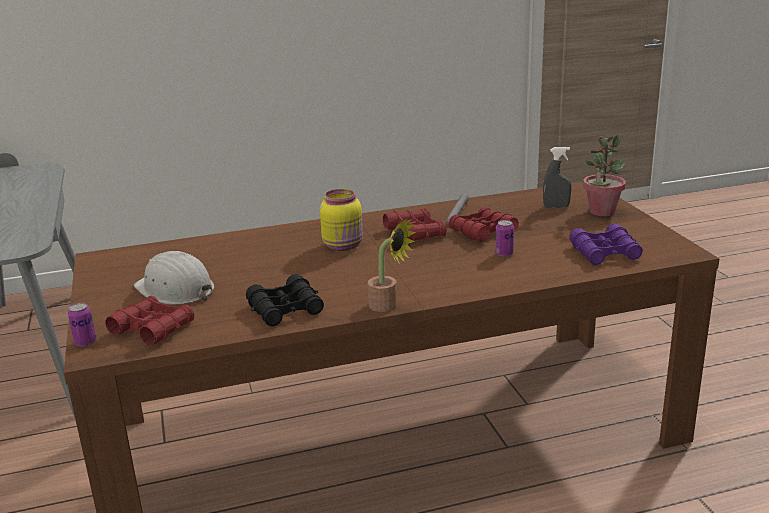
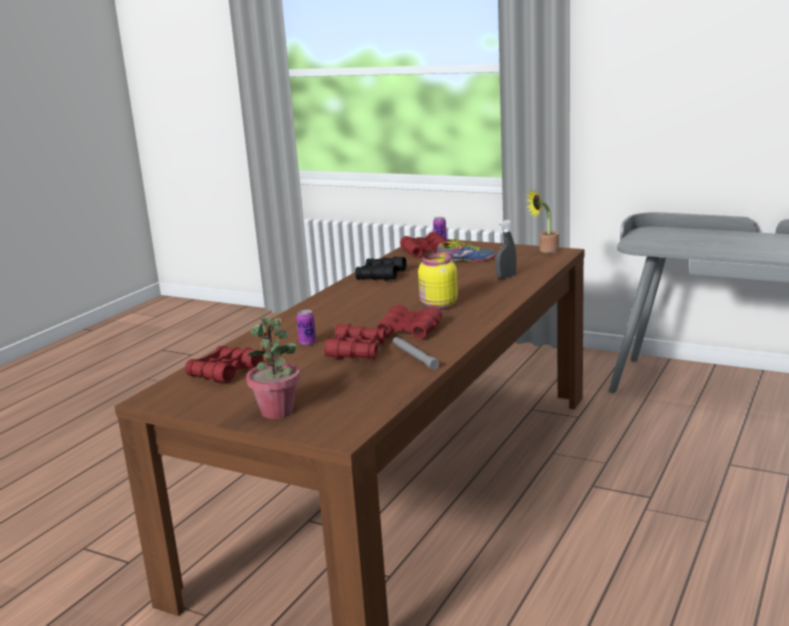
camera: 135 degrees right, 5 degrees down
white hard hat [134,251,214,305] -> shoe [437,238,496,262]
potted plant [368,218,416,312] -> potted plant moved to [526,189,559,253]
grey spray bottle [543,147,572,208] -> grey spray bottle moved to [496,220,516,279]
purple binoculars [569,224,643,265] -> red binoculars [185,346,263,383]

